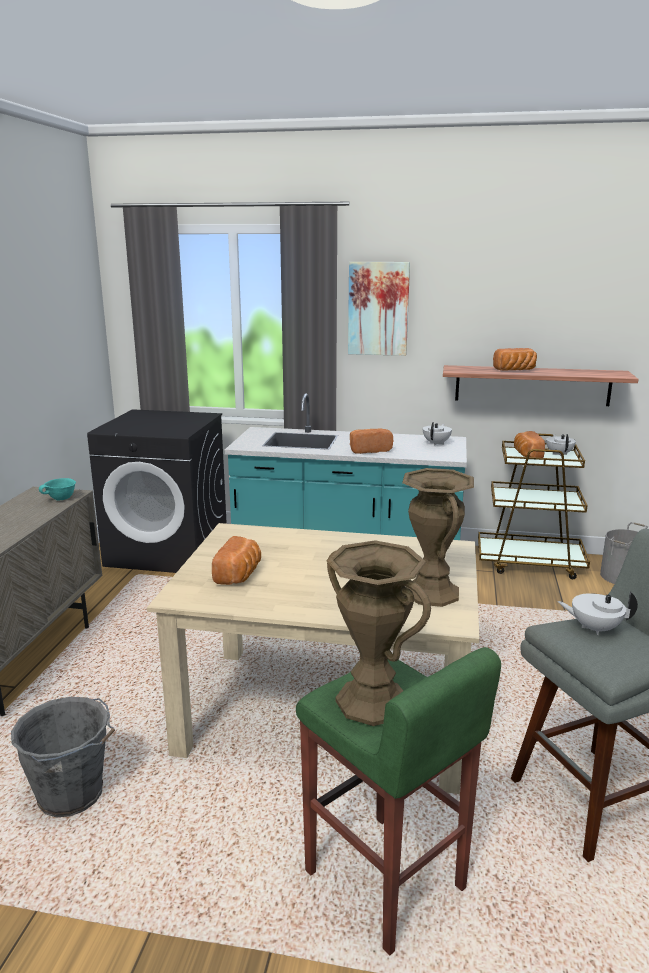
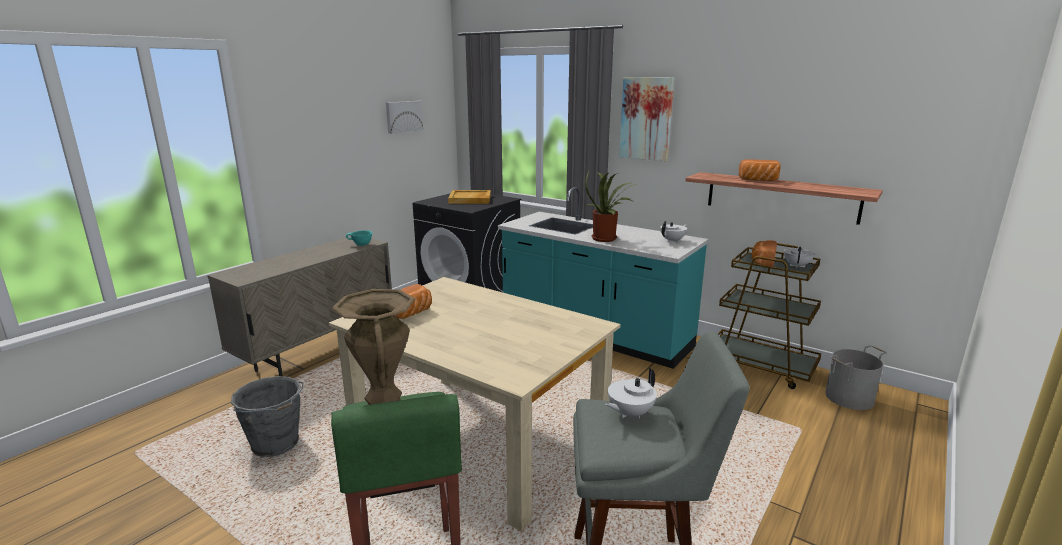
camera: 25 degrees right, 0 degrees up
bread [350,429,393,454] -> potted plant [585,169,638,242]
brown vase [402,468,474,607] -> none
white teapot [557,591,638,635] -> white teapot turned 75 degrees counterclockwise [605,368,657,418]
none -> picture [386,101,423,134]
none -> beige tray [448,190,491,204]

